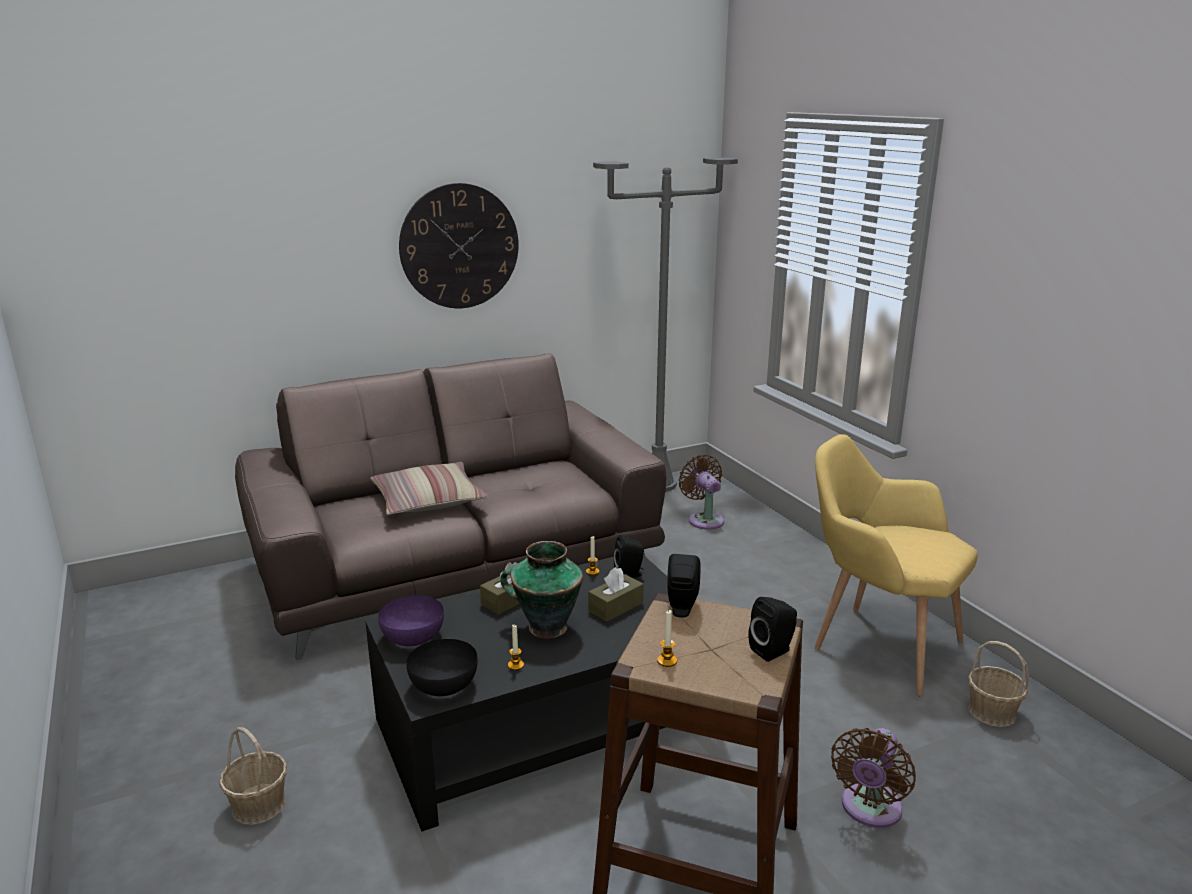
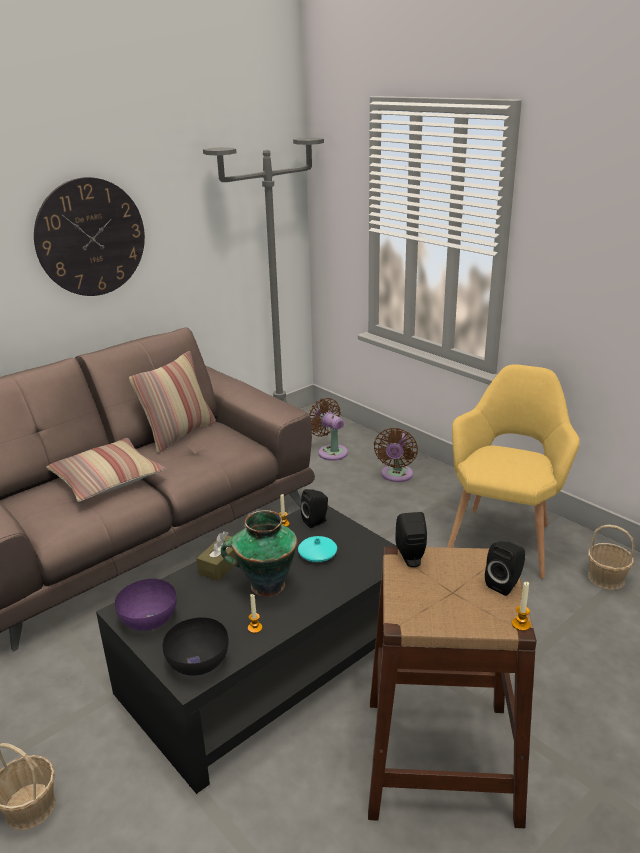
camera: 15 degrees left, 5 degrees up
brown tissue box [588,567,644,621] -> turquoise vase [298,536,337,562]
candle [657,610,677,667] -> candle moved to [512,582,531,631]
yellow armchair [814,434,978,696] -> yellow armchair turned 90 degrees clockwise [447,364,580,579]
brown fan [831,728,916,828] -> brown fan moved to [374,428,418,482]
none -> pillow [129,351,216,453]

